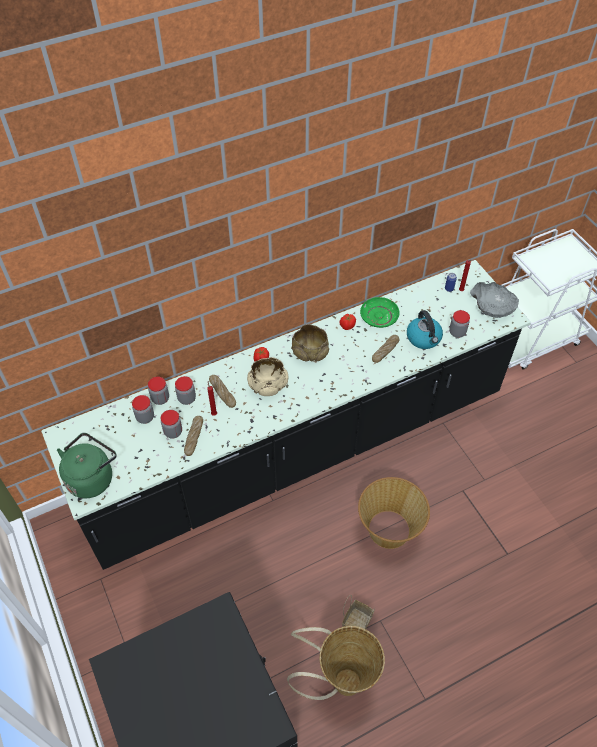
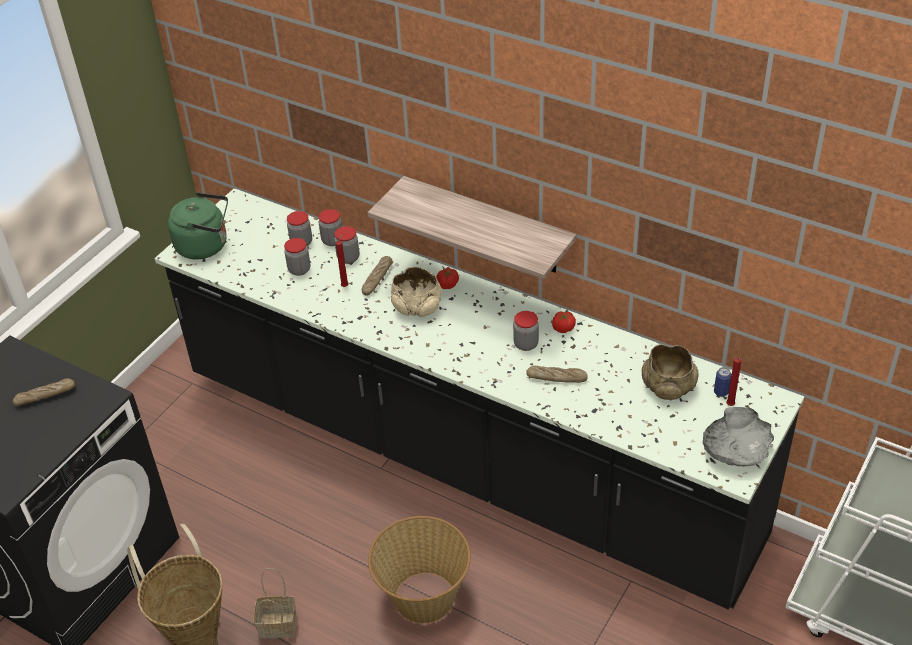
camera: 60 degrees right, 10 degrees down
bread [184,416,203,456] -> bread moved to [13,379,75,406]
beige bowl [291,324,329,361] -> beige bowl moved to [642,344,699,400]
green plate [360,297,400,328] -> none
kettle [407,310,443,349] -> none
jar [449,310,470,338] -> jar moved to [513,311,539,351]
none -> shelf [368,176,577,280]

